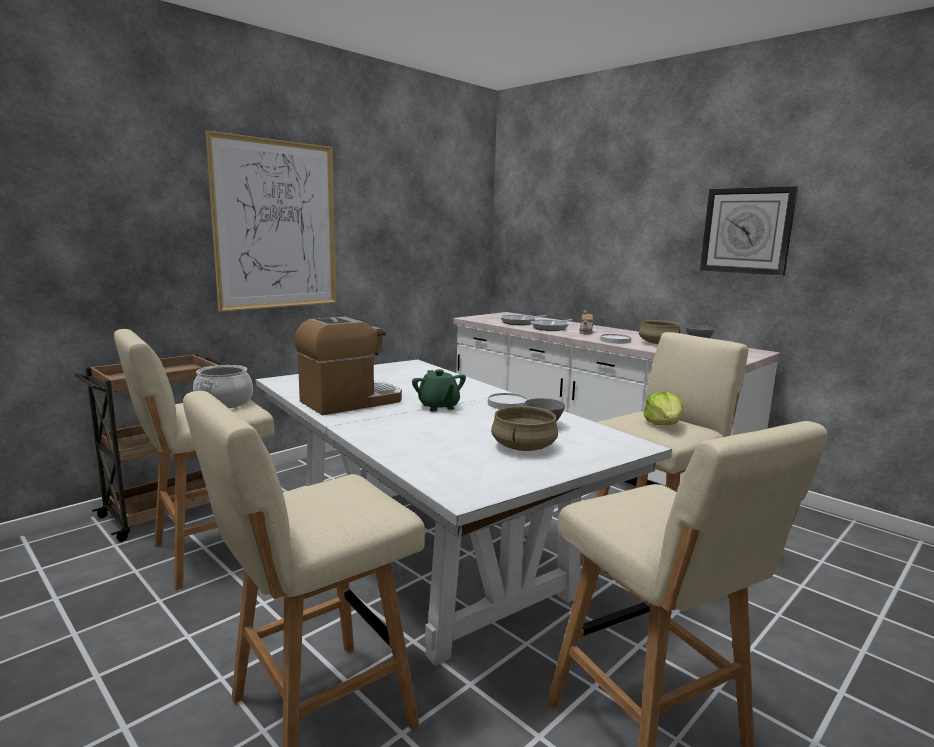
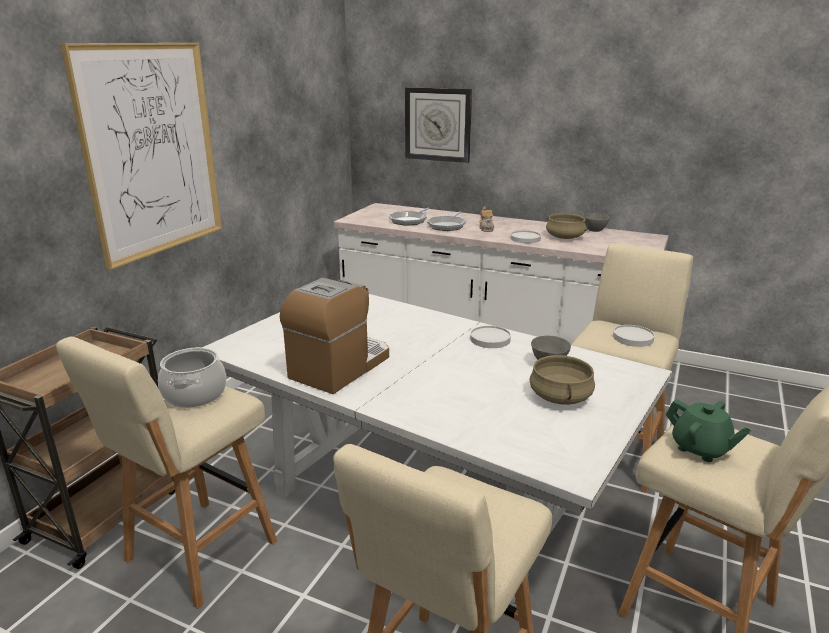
camera: 20 degrees left, 10 degrees up
green teapot [412,369,466,412] -> green teapot moved to [666,399,751,462]
lettuce [643,391,684,425] -> white plate [613,325,655,347]
wall clock [700,186,798,276] -> wall clock moved to [405,87,472,163]

